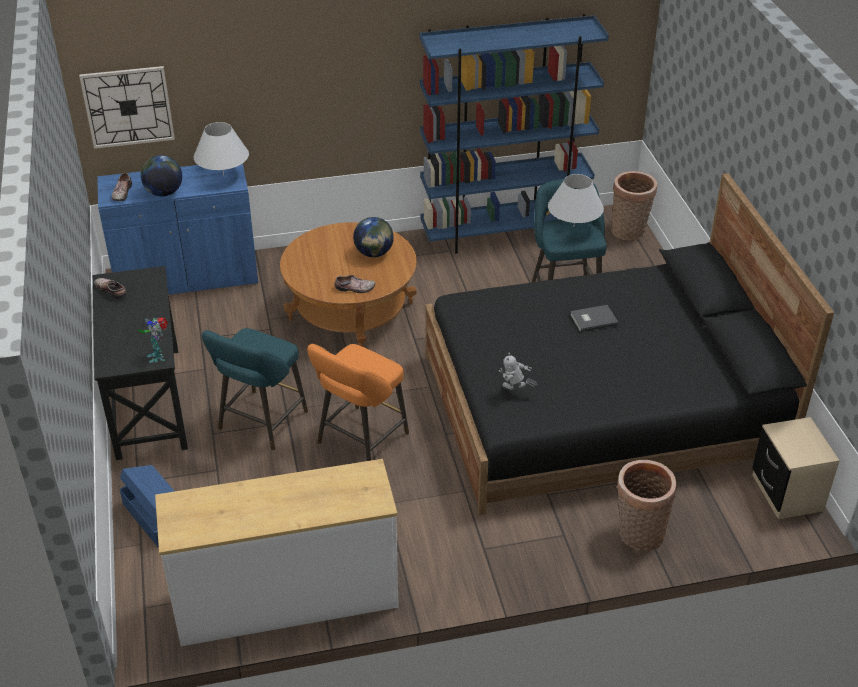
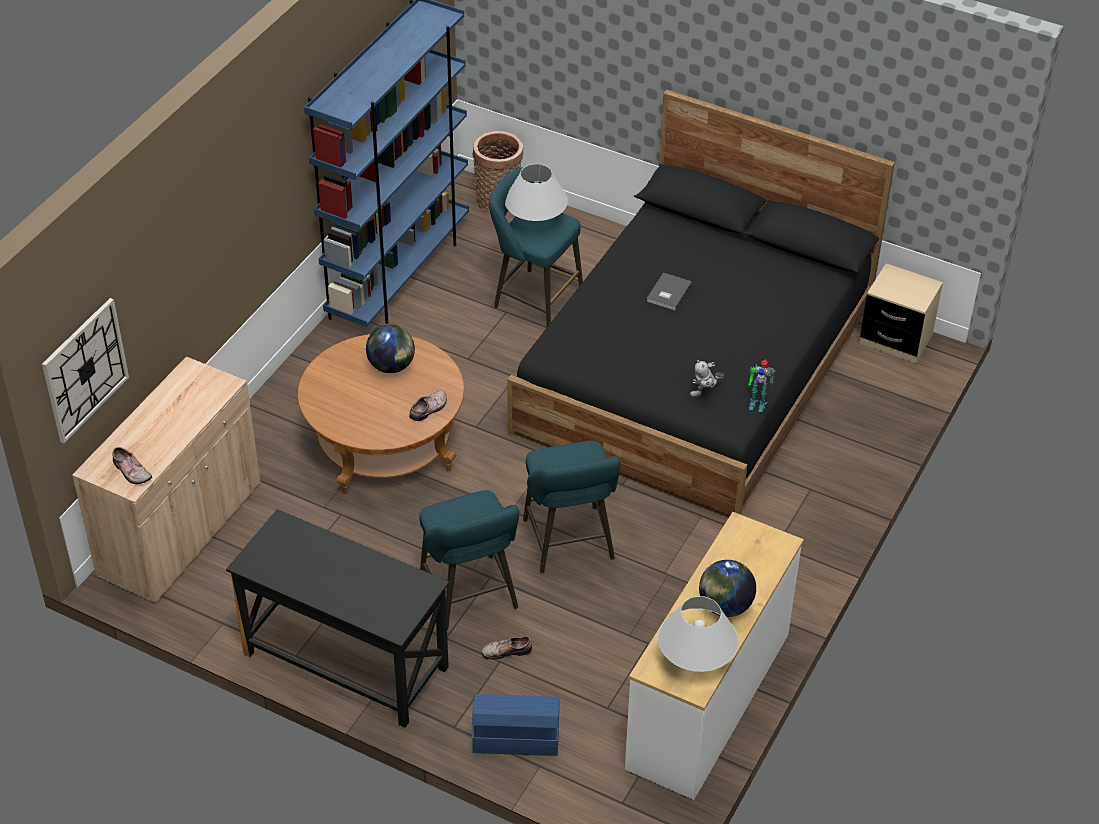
camera: 50 degrees left, 5 degrees up
shoe [94,278,127,301] -> shoe moved to [482,636,532,660]
blue cabinet [97,163,258,295] -> beige cabinet [72,357,260,603]
toy robot [139,317,168,363] -> toy robot moved to [748,359,775,412]
globe [141,155,182,196] -> globe moved to [699,560,756,617]
white table lamp [194,122,249,175] -> white table lamp moved to [658,596,738,672]
orange stool [307,344,409,461] -> turquoise stool [523,441,621,573]
basket [617,460,677,551] -> none

